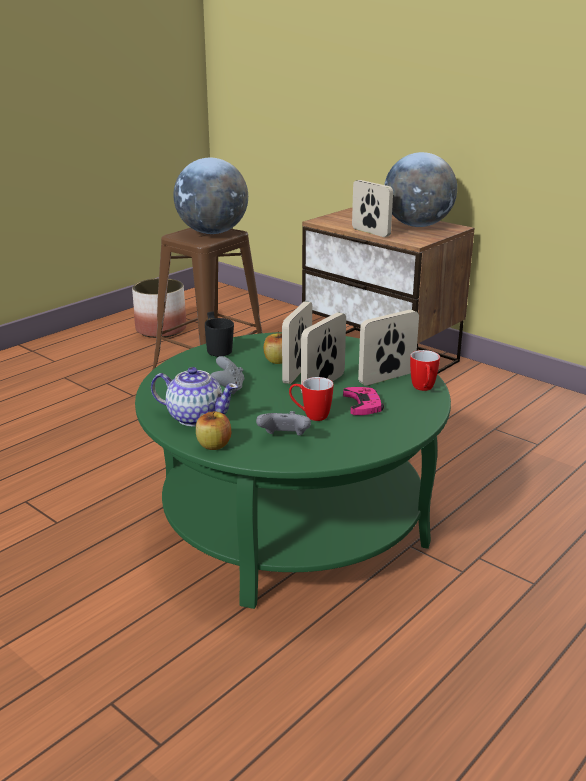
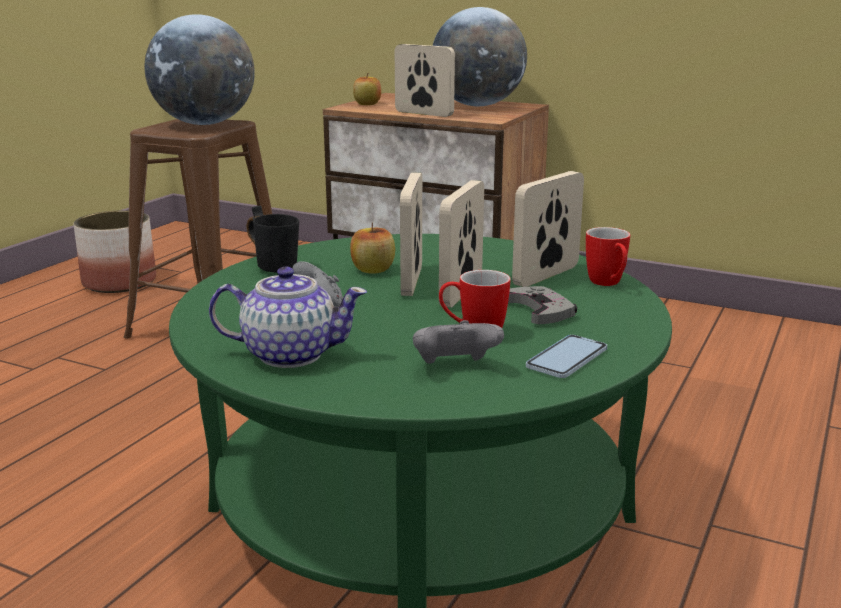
camera: 15 degrees left, 5 degrees down
apple [196,411,231,450] -> apple moved to [353,73,381,105]
pink game controller [343,387,384,415] -> grey game controller [508,286,577,324]
none -> phone [526,335,607,378]

